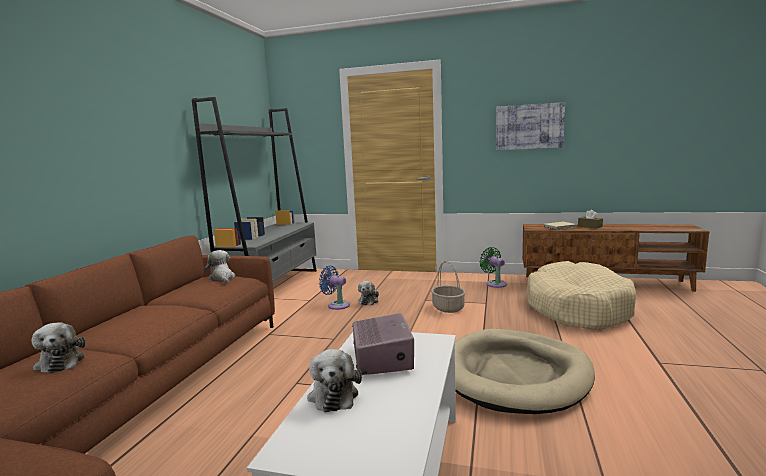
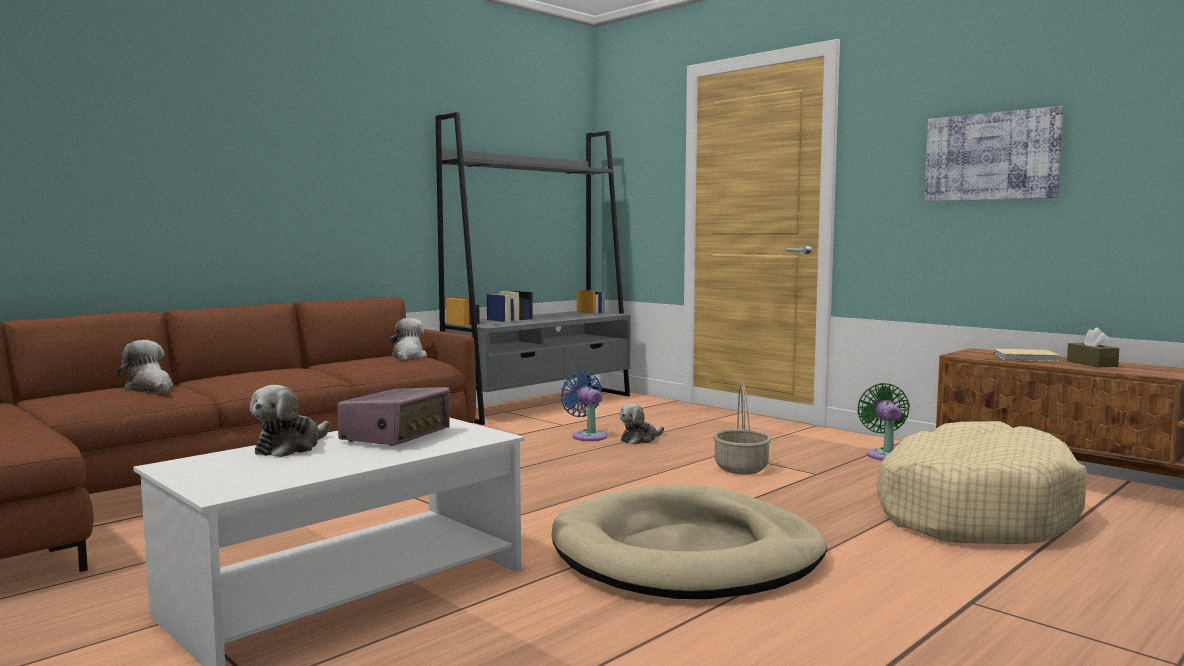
camera: 30 degrees right, 5 degrees down
plush toy [32,322,85,374] -> plush toy turned 135 degrees clockwise [118,340,173,393]

